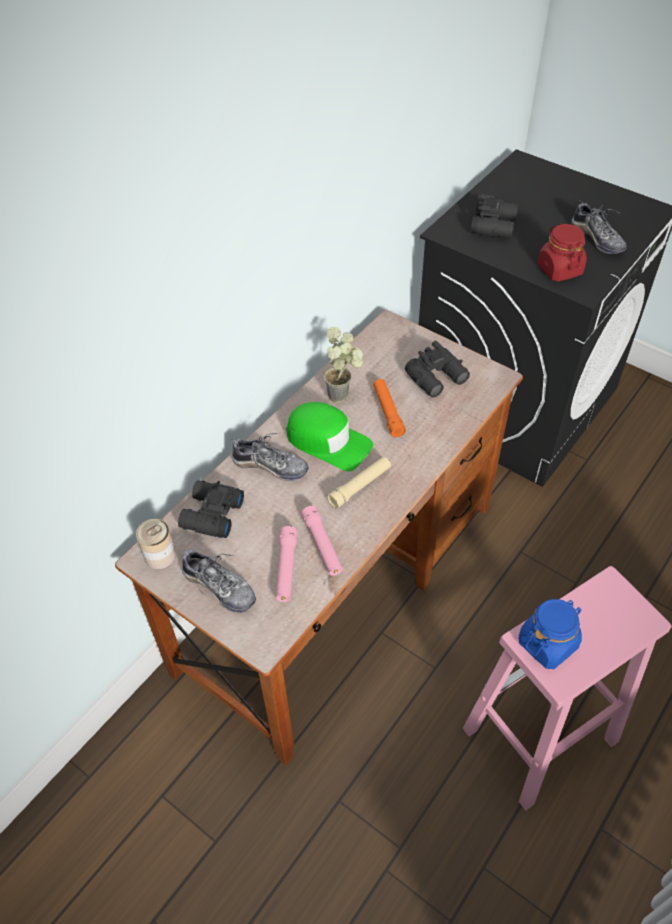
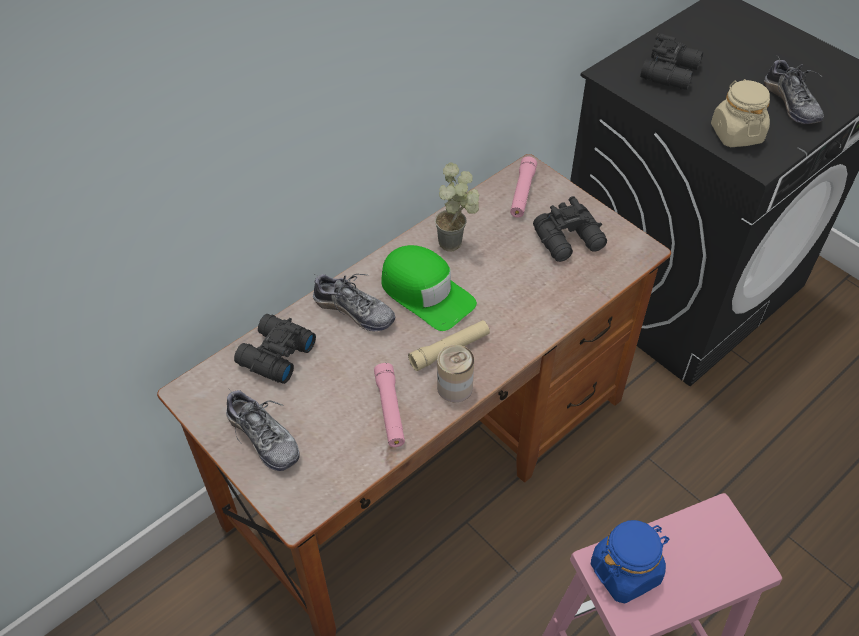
camera: 10 degrees right, 0 degrees up
can [136,519,176,569] -> can moved to [437,345,474,403]
pink flashlight [276,526,298,602] -> pink flashlight moved to [510,156,537,218]
orange flashlight [373,379,406,437] -> none
red jar [538,224,587,282] -> beige jar [711,79,770,147]

